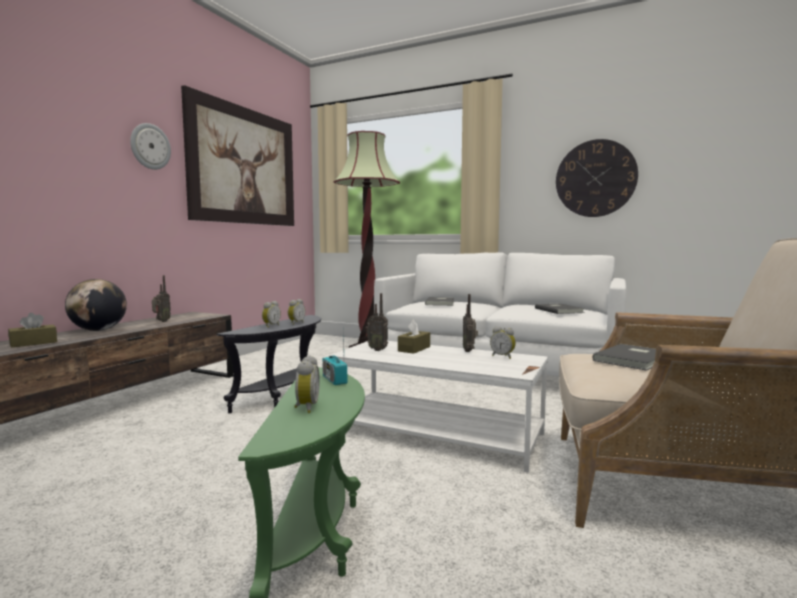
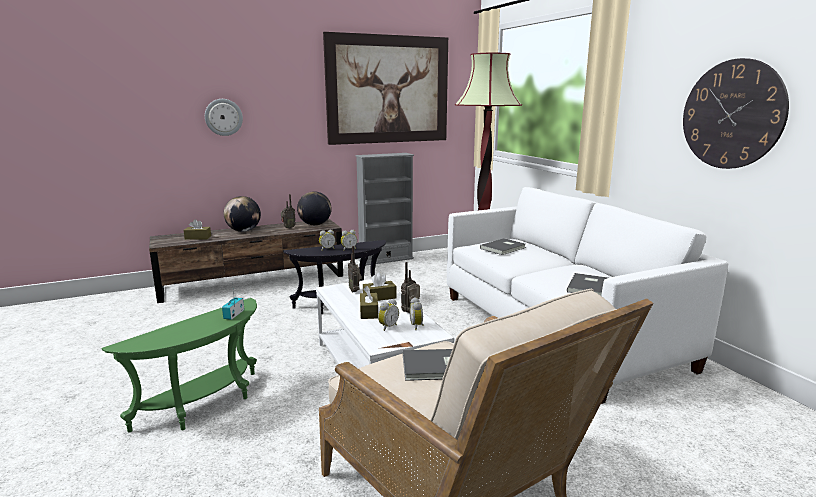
camera: 40 degrees right, 10 degrees up
wall clock [130,123,171,170] -> wall clock moved to [205,99,243,136]
alarm clock [294,355,320,413] -> alarm clock moved to [378,299,399,331]
none -> globe [297,191,332,225]
none -> grey bookcase [355,153,414,266]
none -> brown tissue box [360,286,378,319]

